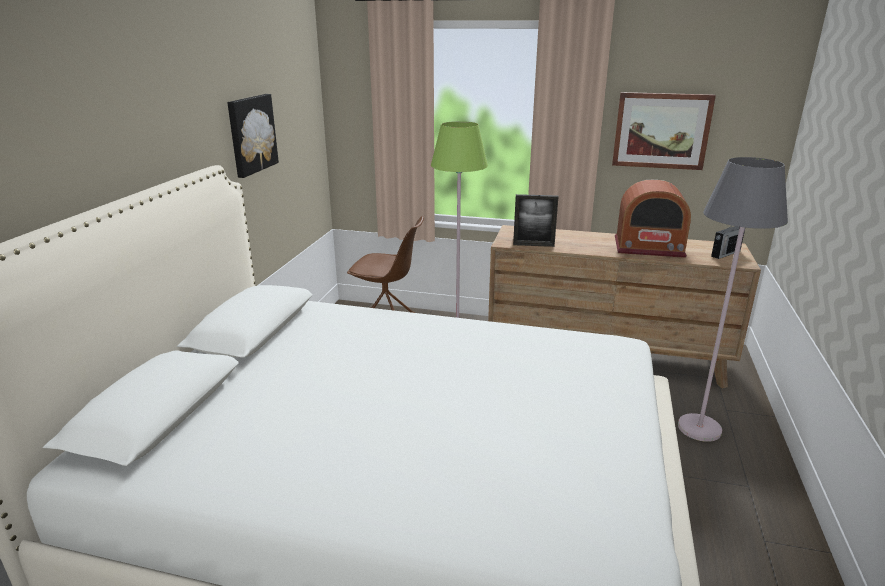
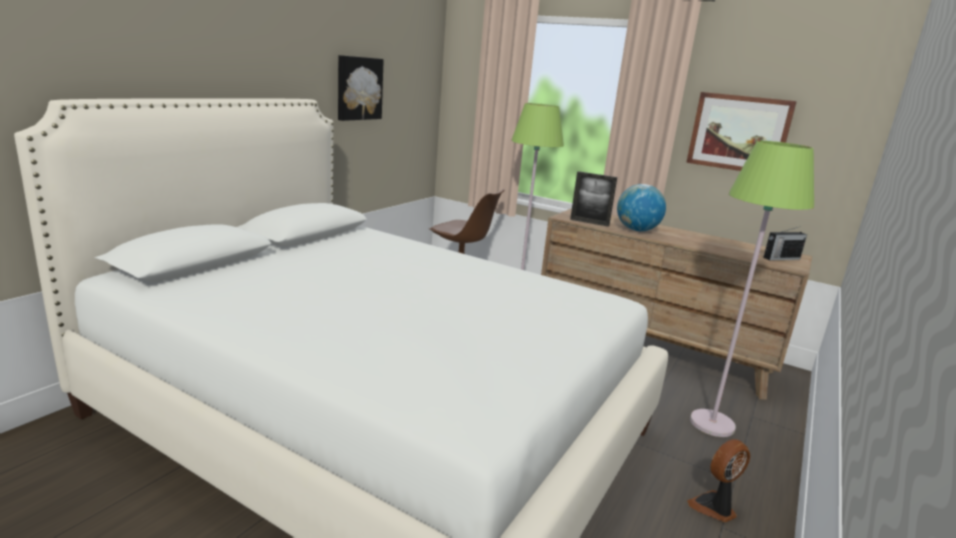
camera: 15 degrees right, 5 degrees down
radio [615,180,691,258] -> none
grey floor lamp [678,157,788,442] -> green floor lamp [690,141,814,437]
none -> globe [617,184,666,231]
none -> fan [687,439,750,522]

